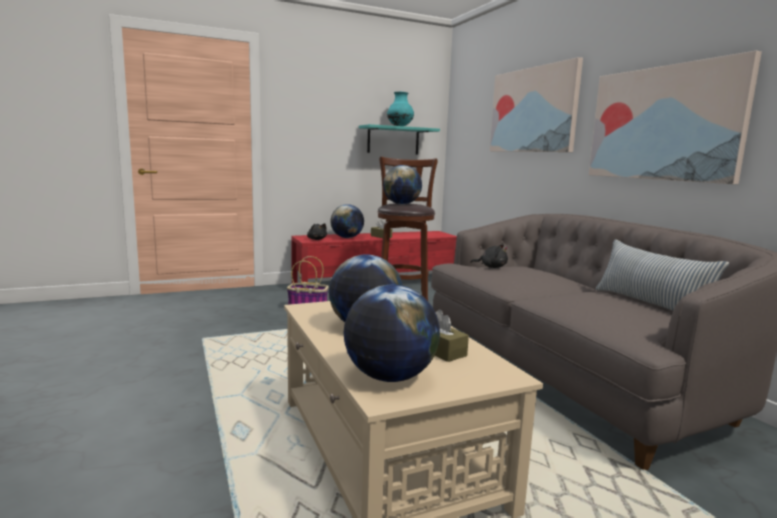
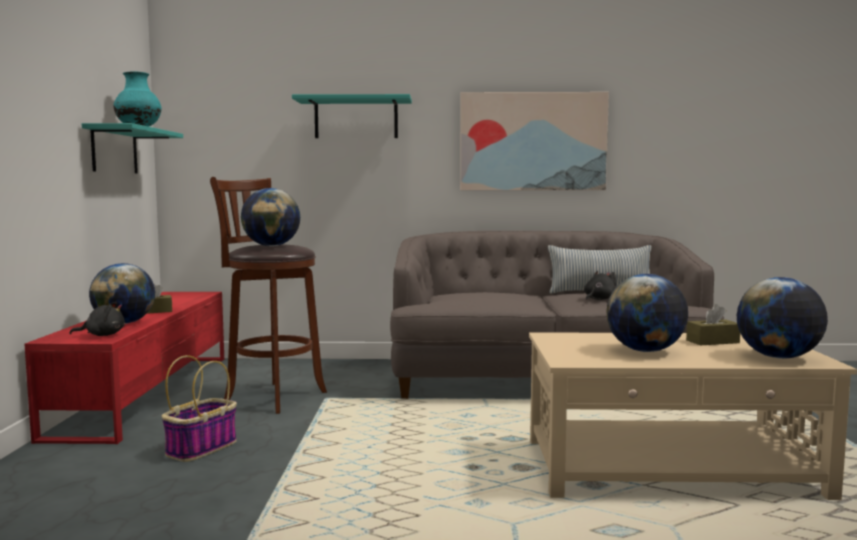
camera: 65 degrees left, 5 degrees down
black plush toy [470,244,508,268] -> black plush toy moved to [584,271,616,300]
picture [490,57,583,152] -> turquoise shelf [292,94,412,138]

